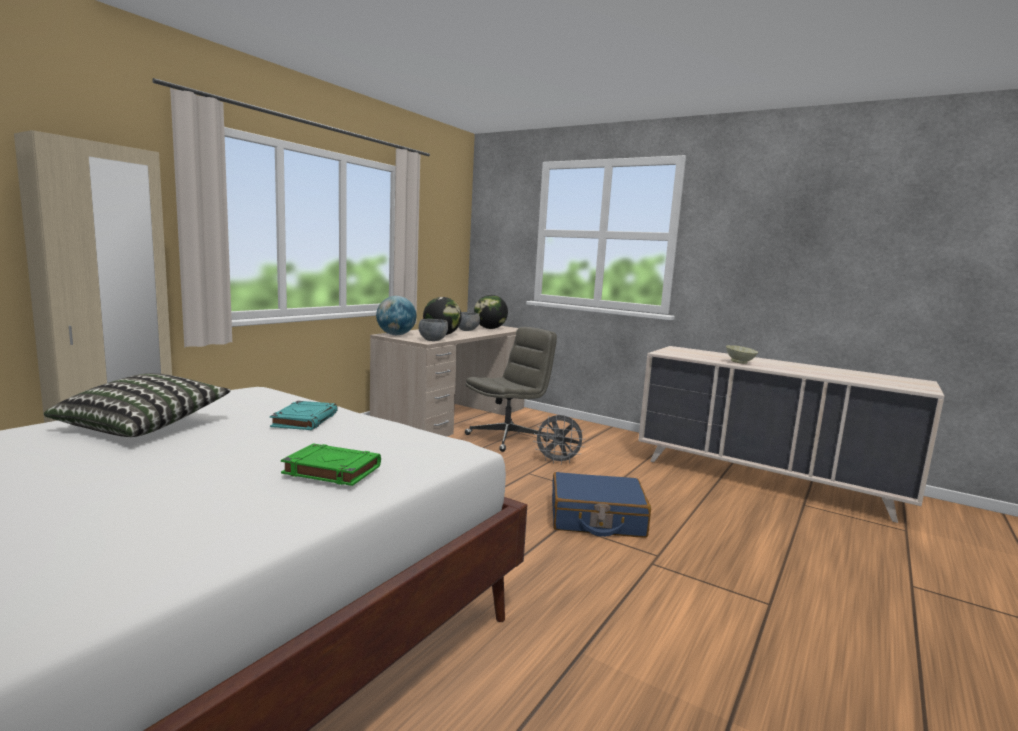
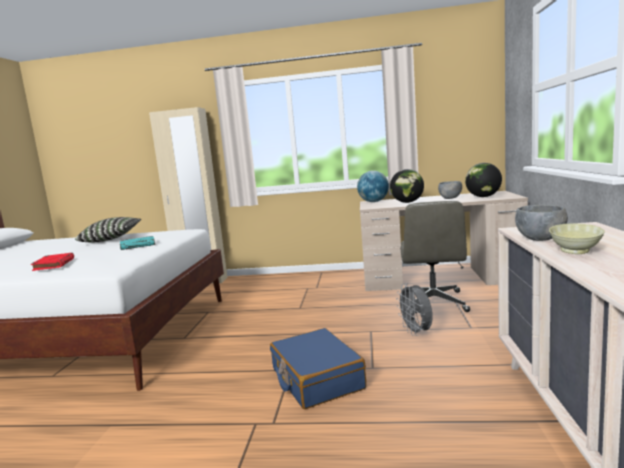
camera: 65 degrees right, 0 degrees up
green book [281,443,381,486] -> red book [31,253,74,271]
grey bowl [418,319,448,341] -> grey bowl moved to [515,205,568,241]
grey office chair [465,327,557,452] -> grey office chair turned 75 degrees clockwise [400,201,470,312]

